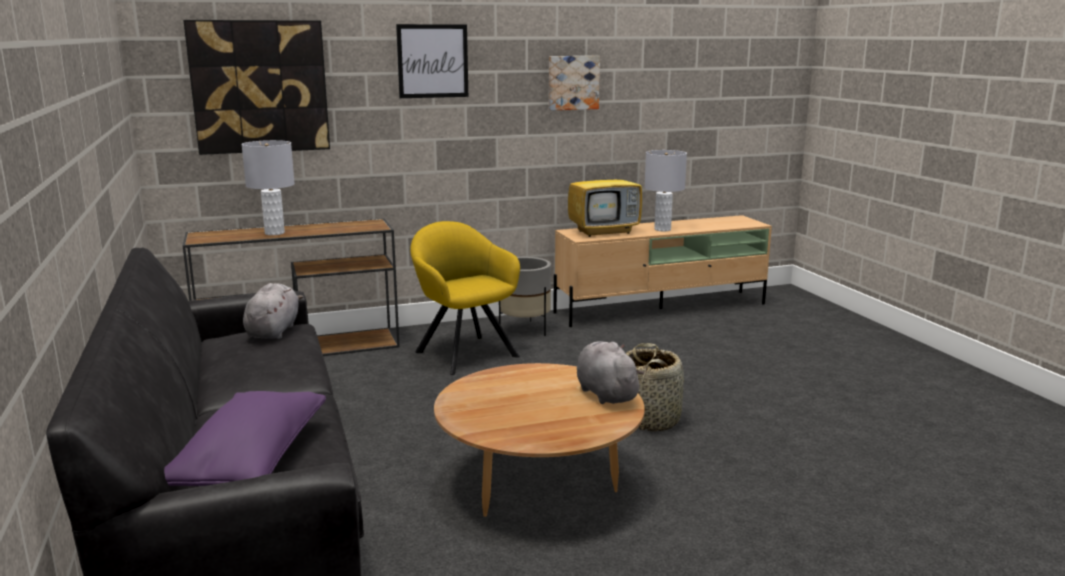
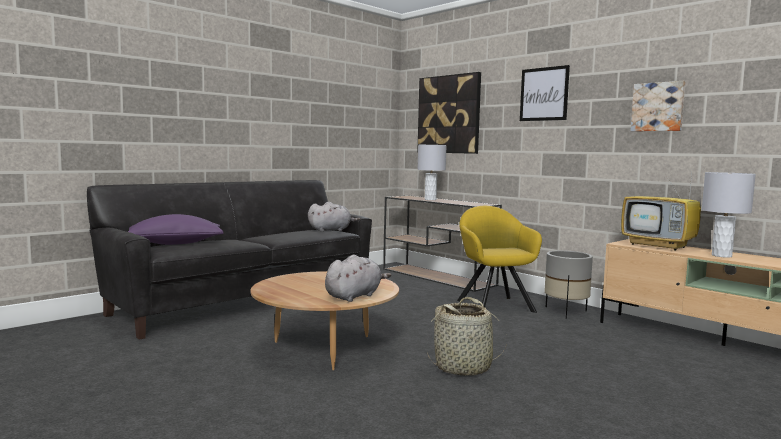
camera: 65 degrees right, 10 degrees down
yellow armchair [410,221,520,375] -> yellow armchair turned 45 degrees counterclockwise [457,206,542,313]

